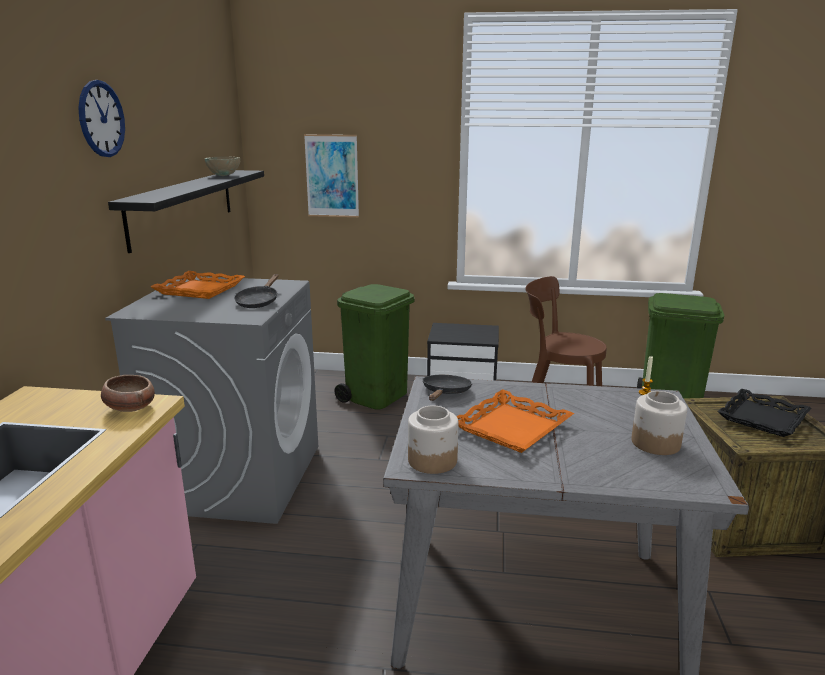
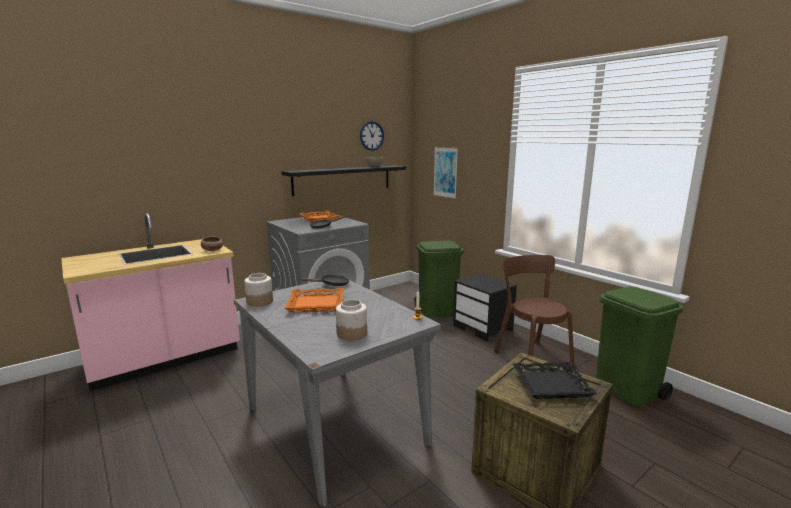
camera: 45 degrees right, 5 degrees down
wall clock [78,80,125,157] -> wall clock moved to [360,121,384,151]

